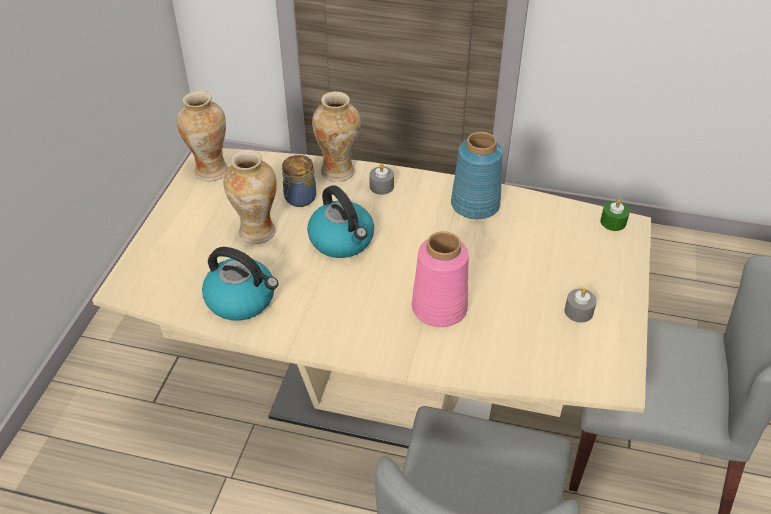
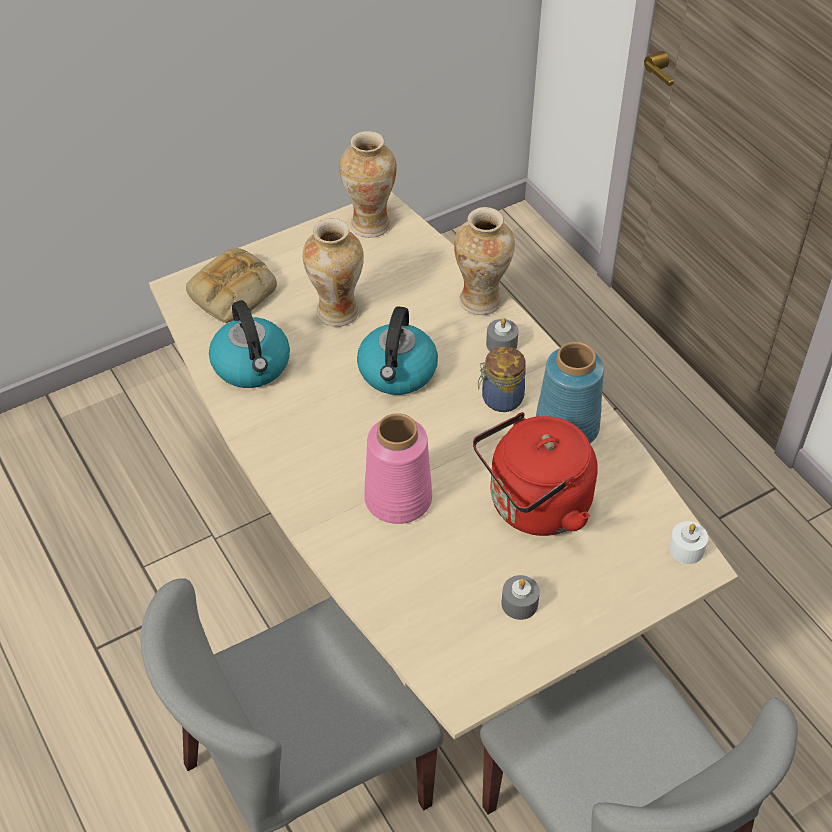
camera: 45 degrees right, 5 degrees up
jar [282,155,316,207] -> jar moved to [478,347,526,412]
green candle [600,199,630,231] -> white candle [669,521,708,564]
none -> bread [186,248,277,323]
none -> red kettle [473,412,597,536]

